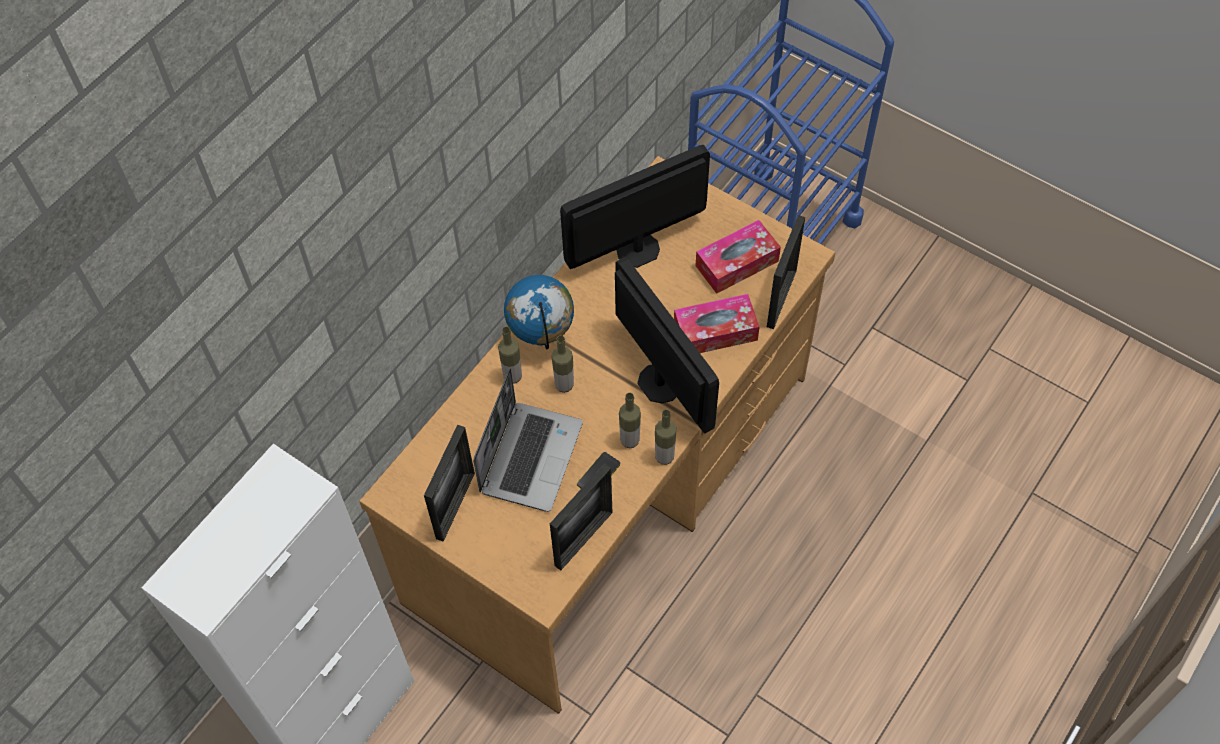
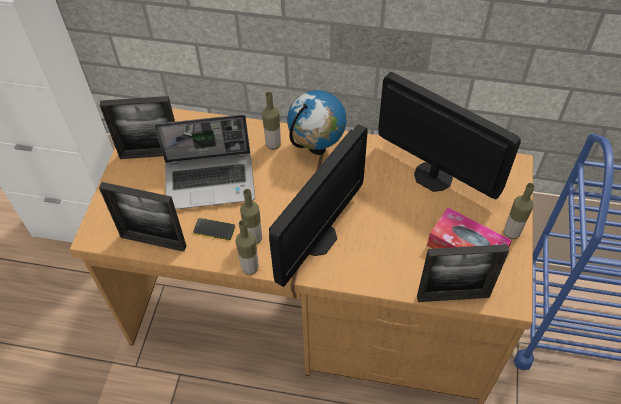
camera: 65 degrees right, 5 degrees down
bottle [551,335,574,393] -> bottle moved to [504,183,535,239]
tissue box [674,294,760,353] -> none

